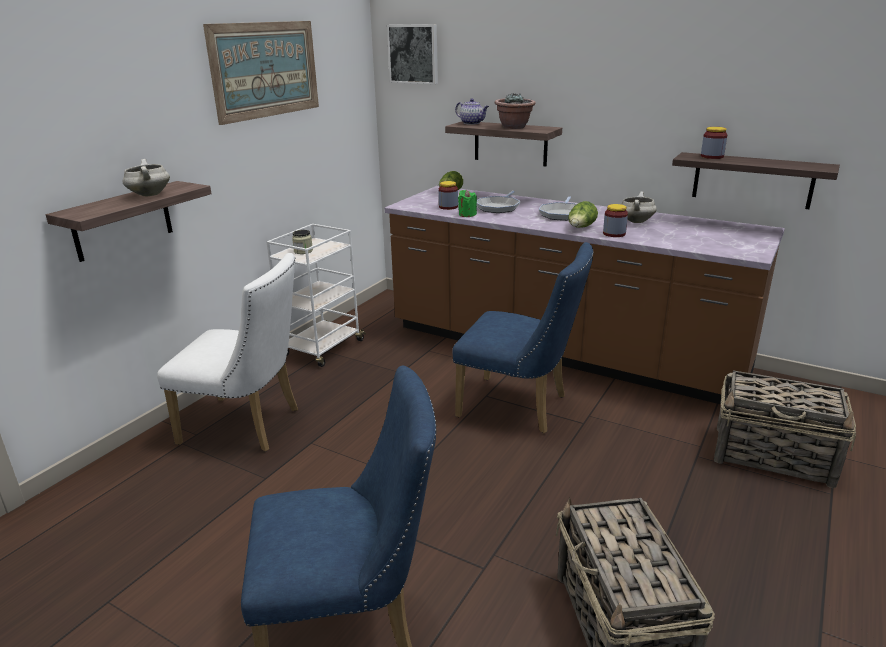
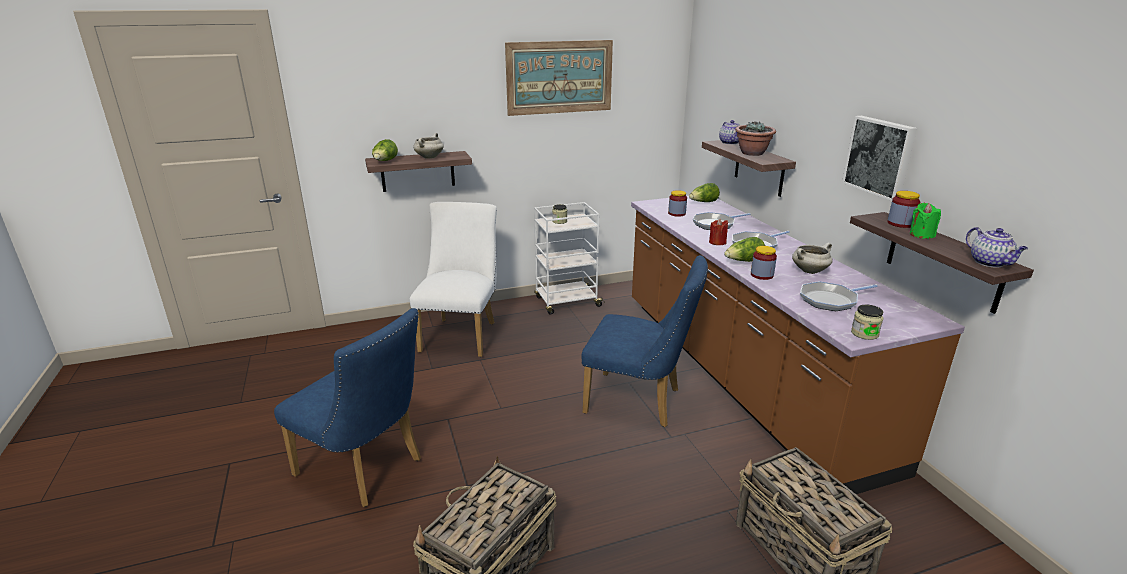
camera: 40 degrees right, 0 degrees up
white chair [157,253,298,452] -> white chair turned 135 degrees counterclockwise [410,202,497,357]
picture [387,24,438,84] -> picture moved to [842,116,917,201]
blue chair [452,242,594,433] -> blue chair turned 45 degrees counterclockwise [581,255,708,427]
green candle [458,190,477,217] -> green candle moved to [910,203,941,239]
none -> lettuce [372,139,398,161]
none -> red candle [709,218,728,245]
none -> frying pan [800,281,877,311]
none -> jar [851,305,883,340]
none -> teapot [966,227,1028,268]

